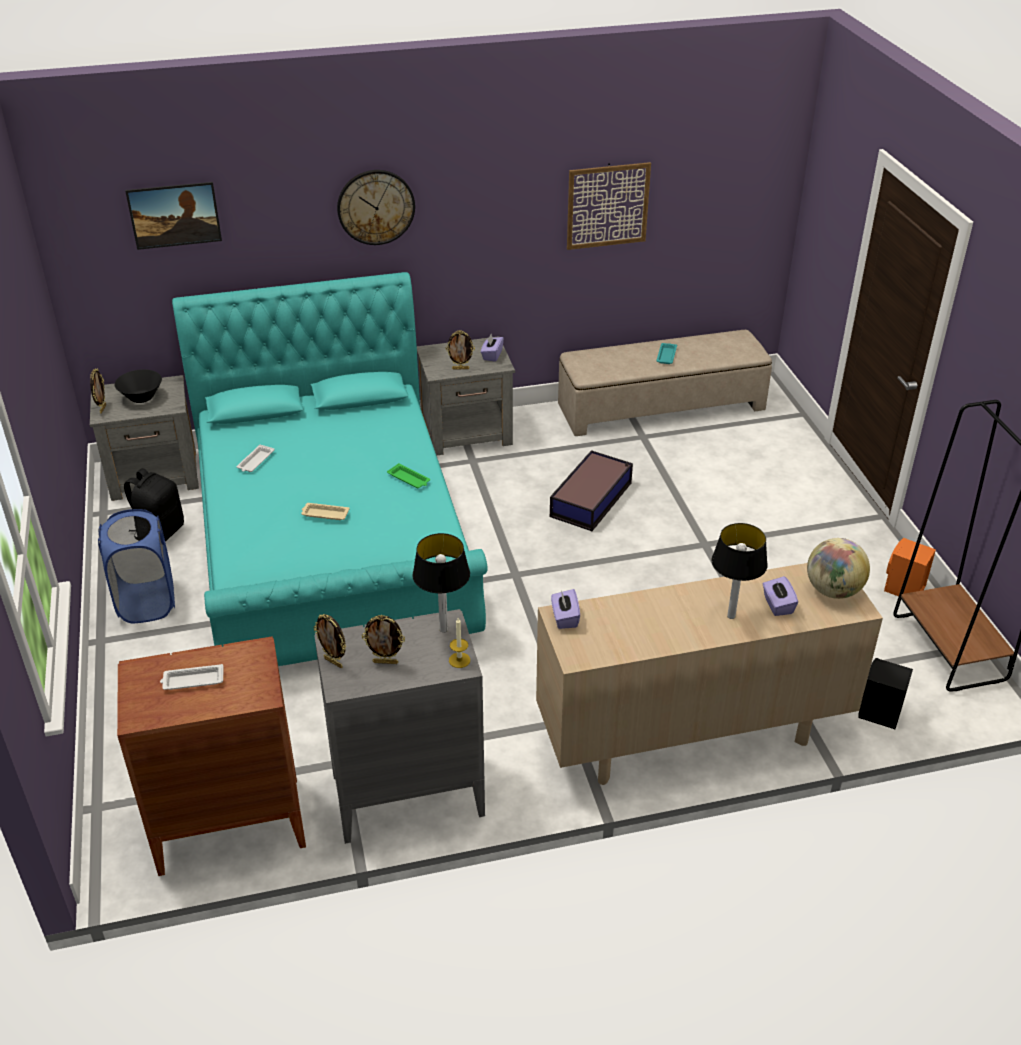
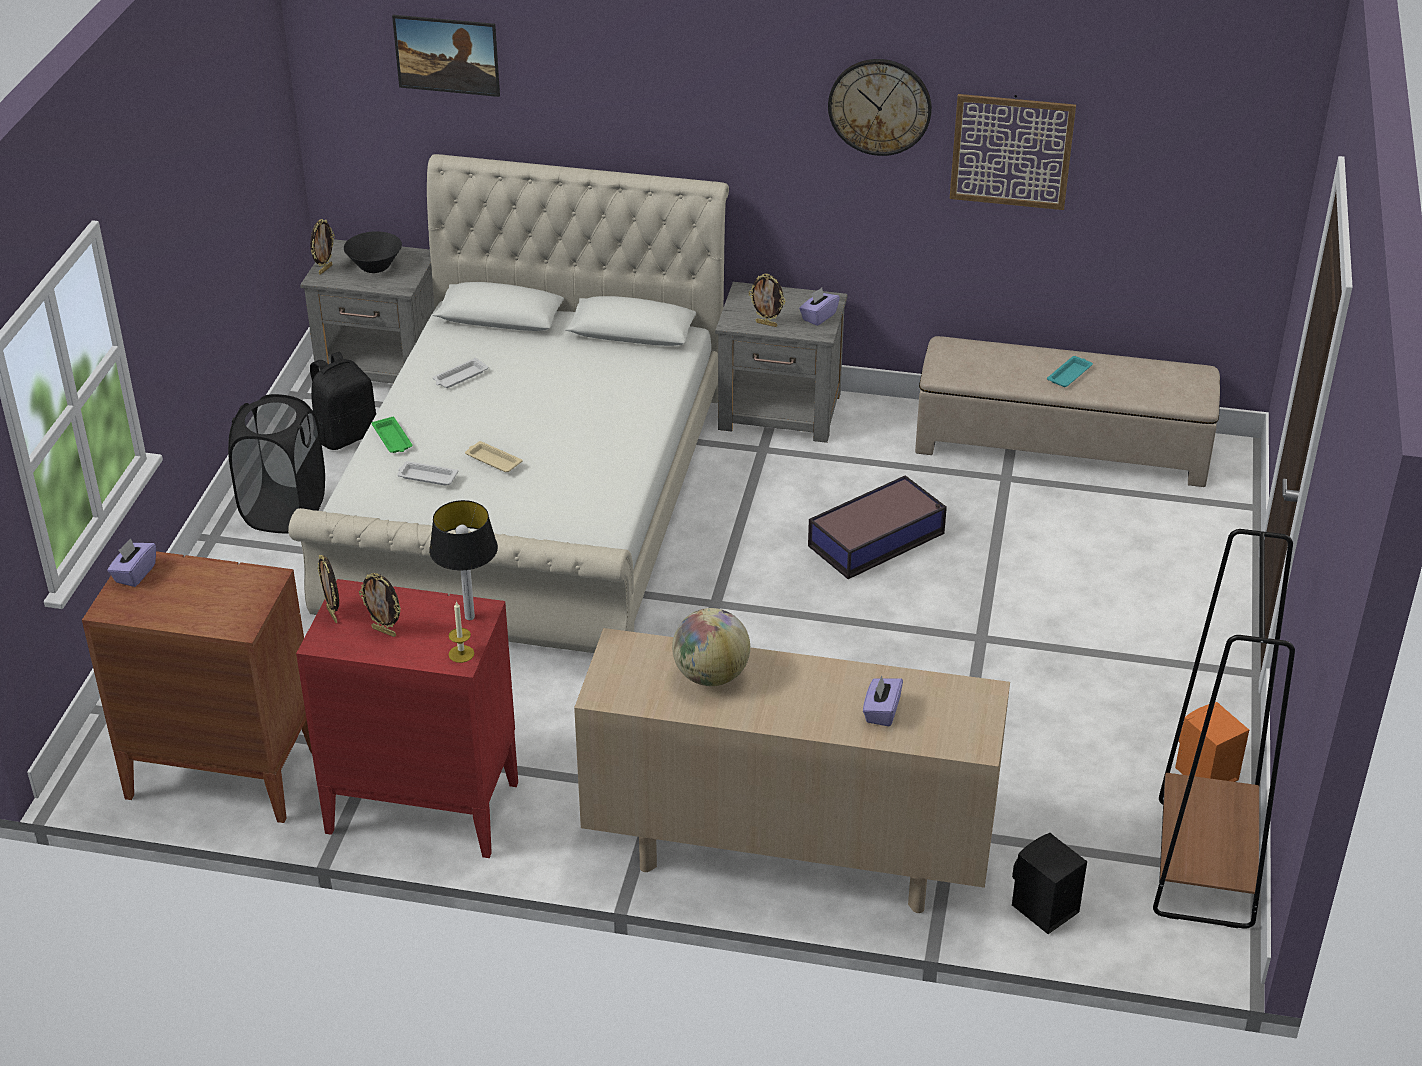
camera: 25 degrees right, 0 degrees up
blue laundry basket [98,509,175,623] -> black laundry basket [228,394,325,533]
white tray [160,664,224,690] -> white tray moved to [397,461,458,485]
turquoise bed [172,272,488,666] -> beige bed [288,154,729,653]
grey dresser [314,609,485,844] -> red dresser [296,579,518,858]
wall clock [337,170,415,245] -> wall clock moved to [828,59,932,156]
green tray [387,463,430,488] -> green tray moved to [372,416,412,453]
purple tissue box [551,589,580,629] -> purple tissue box moved to [107,538,156,587]
table lamp [712,523,768,619] -> none
globe [807,538,870,599] -> globe moved to [672,608,750,686]

